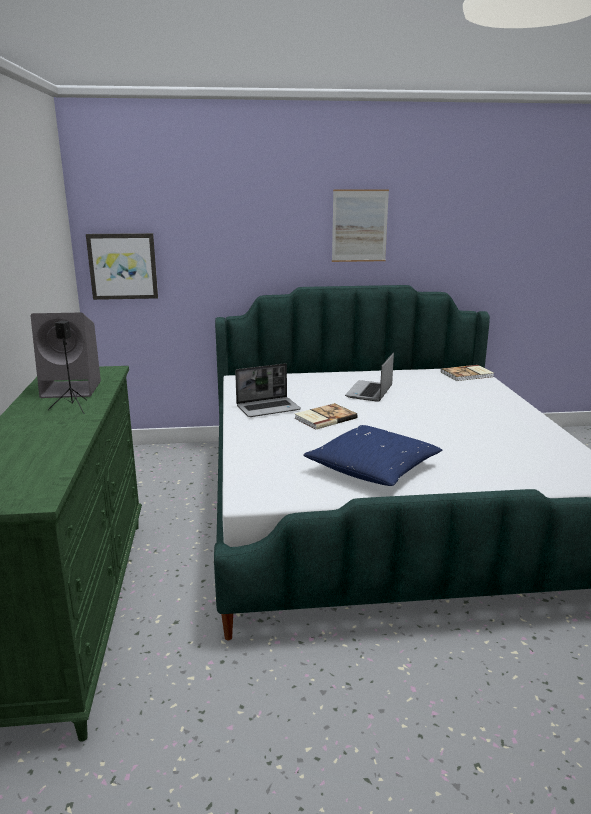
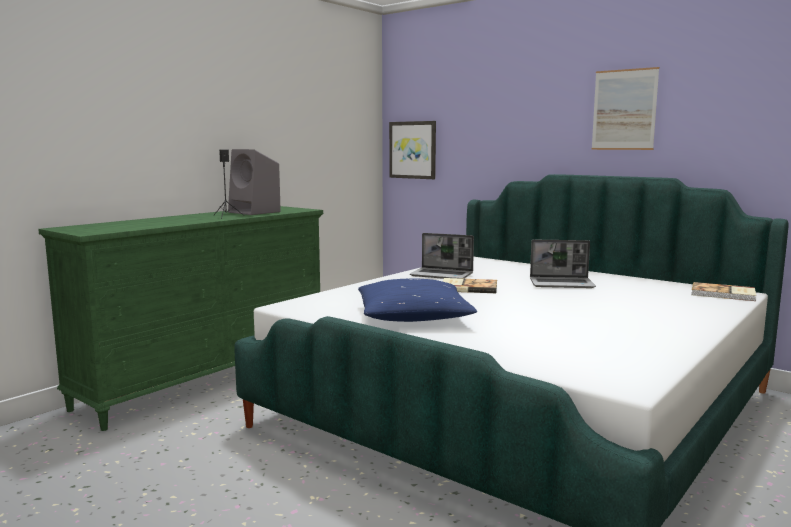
camera: 45 degrees right, 10 degrees down
laptop [345,353,394,402] -> laptop turned 150 degrees counterclockwise [530,240,596,288]

